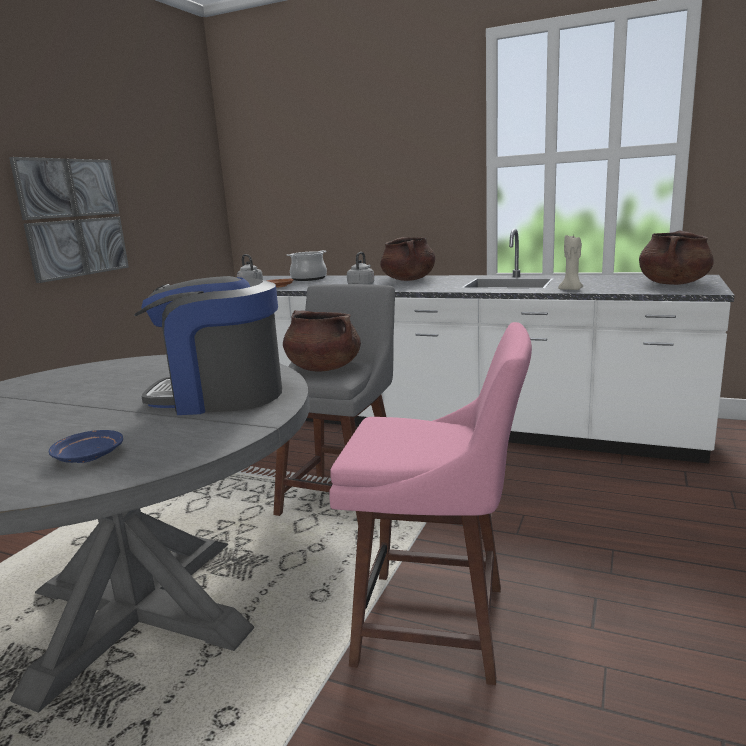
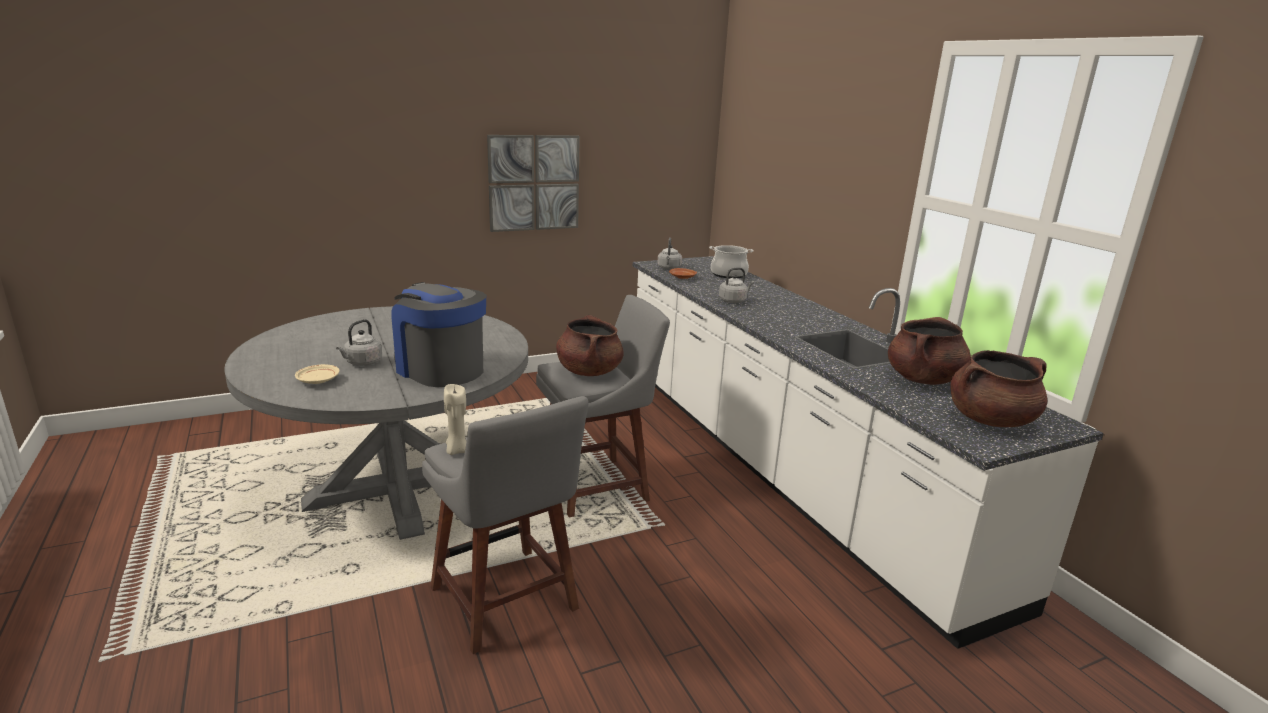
camera: 40 degrees right, 5 degrees up
blue plate [49,430,123,463] -> beige plate [295,364,340,384]
pink stool [329,322,532,685] -> grey stool [422,396,588,654]
brown cooking pot [380,237,435,281] -> brown cooking pot moved to [888,317,971,385]
beige candle [558,233,583,290] -> beige candle moved to [444,384,467,455]
none -> grey kettle [336,319,382,366]

